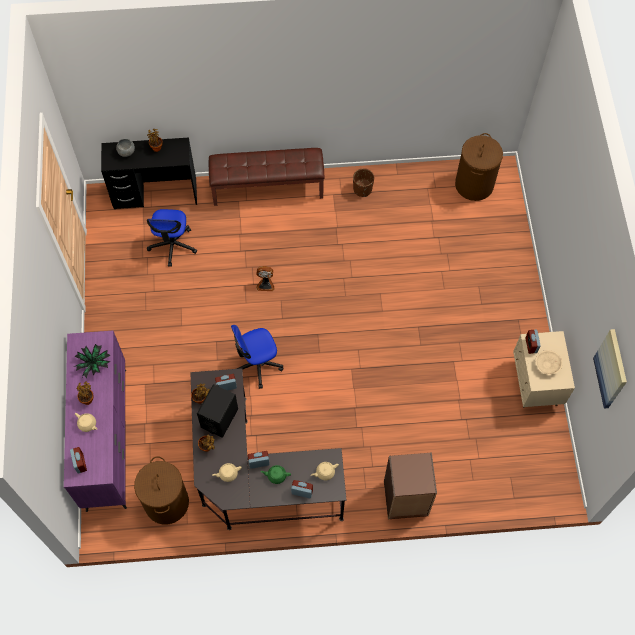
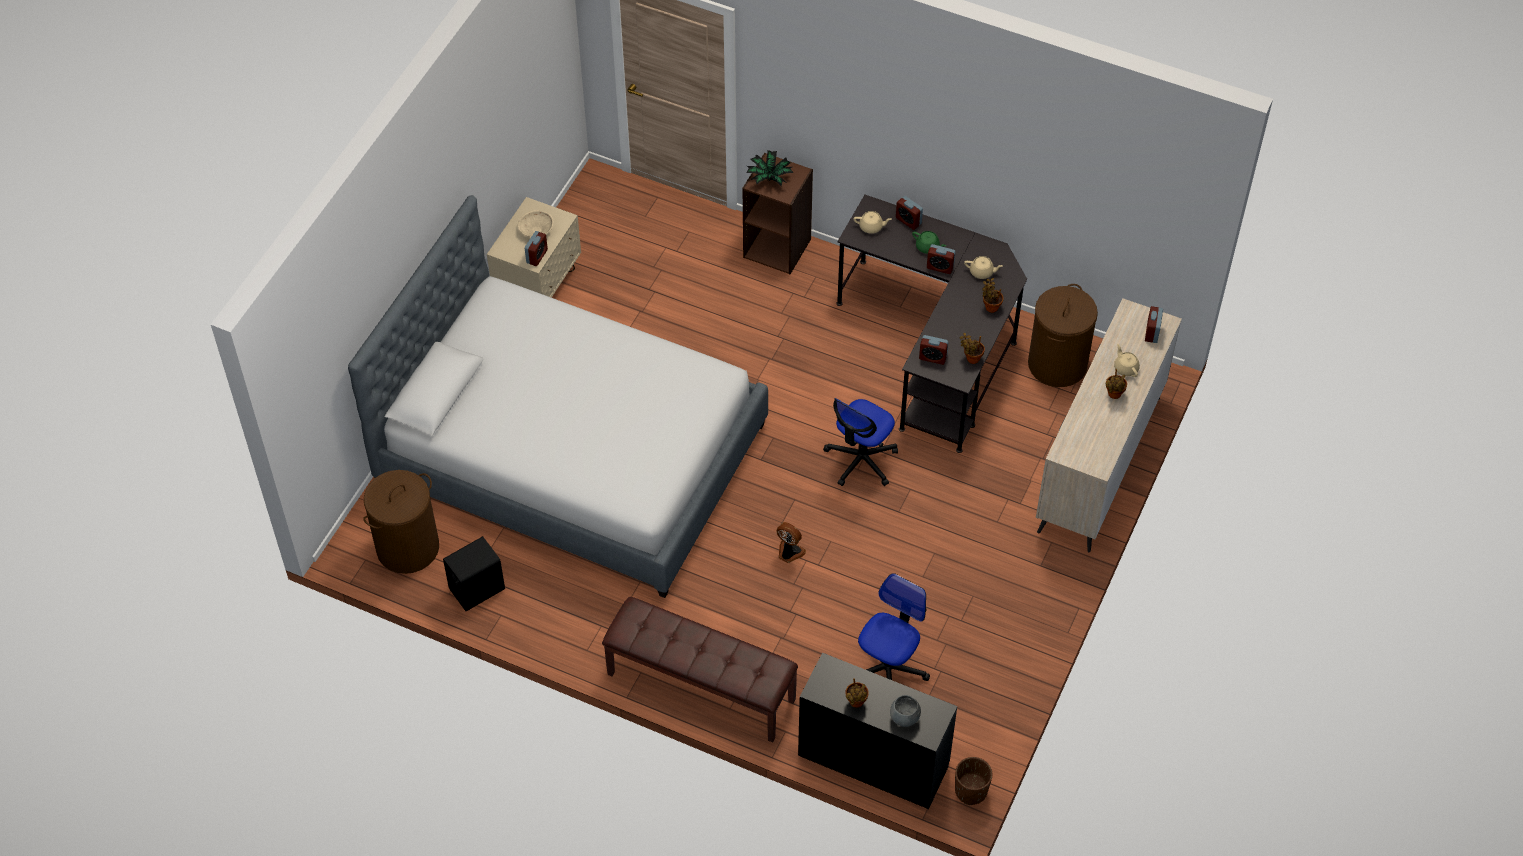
camera: 150 degrees left, 10 degrees down
purple dresser [64,331,127,512] -> beige dresser [1036,298,1182,552]
potted plant [74,344,111,379] -> potted plant moved to [746,150,794,187]
black speaker [197,385,238,438] -> black speaker moved to [443,536,505,611]
office chair [231,325,284,389] -> office chair turned 120 degrees clockwise [823,398,898,486]
brown planter [353,168,374,197] -> brown planter moved to [955,757,992,805]
picture [593,329,627,409] -> none
none -> bed [348,195,768,598]

